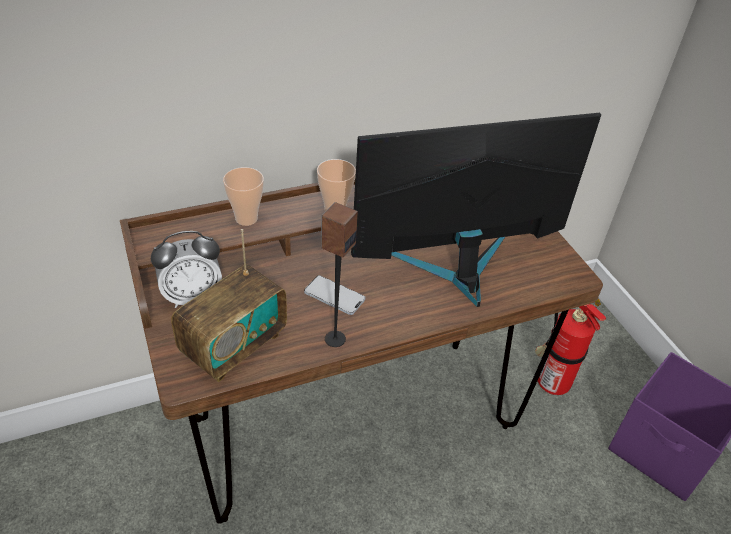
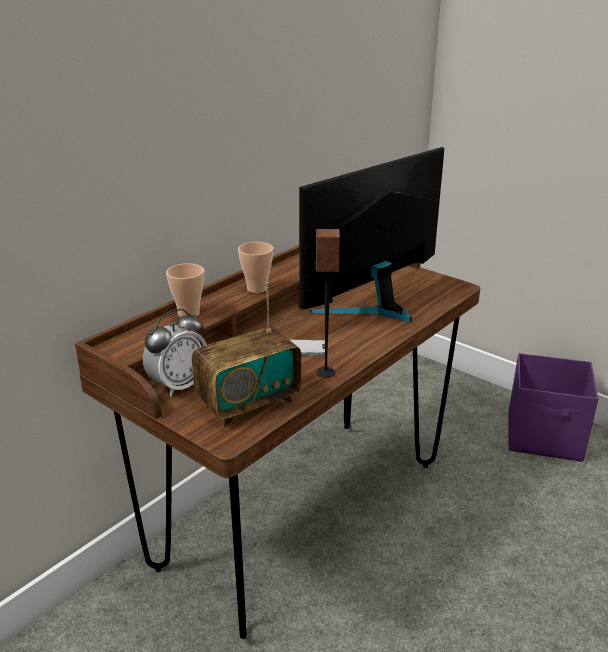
camera: 25 degrees left, 15 degrees down
radio [171,229,287,382] -> radio turned 45 degrees clockwise [192,282,301,427]
fire extinguisher [535,299,606,395] -> none

